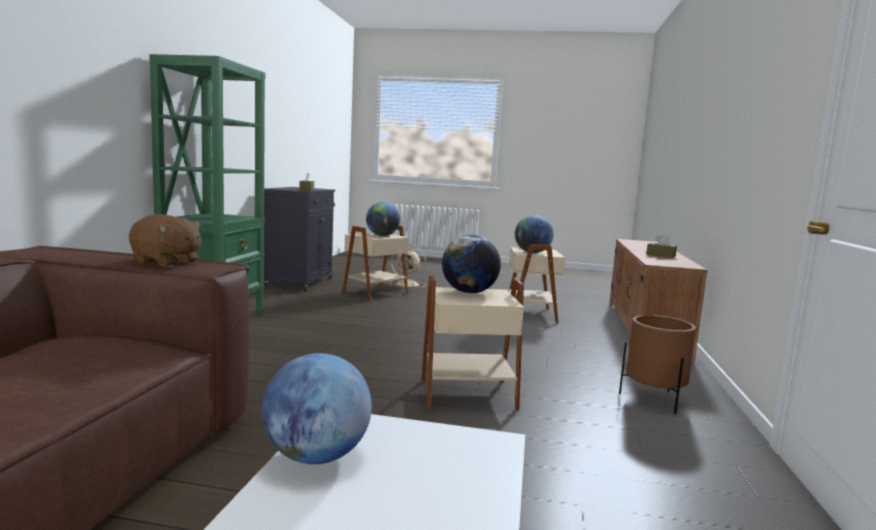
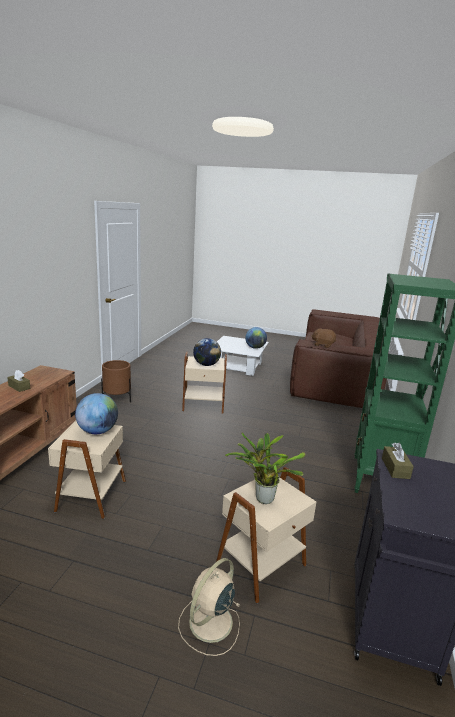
camera: 175 degrees left, 10 degrees up
globe [366,202,400,236] -> potted plant [225,433,305,504]
beige fan [390,244,426,289] -> beige fan turned 75 degrees counterclockwise [178,558,240,656]

